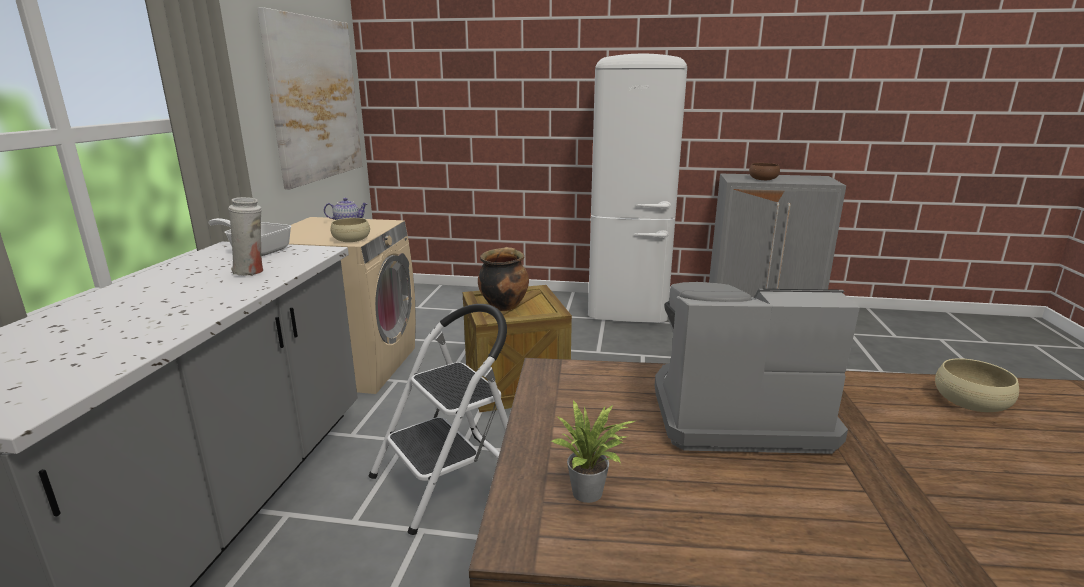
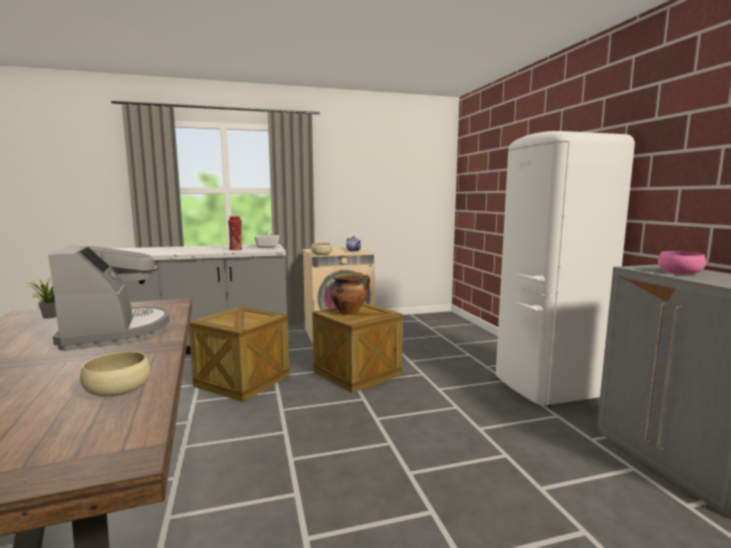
camera: 65 degrees right, 10 degrees down
white vase [228,197,263,276] -> red vase [228,216,242,250]
picture [257,7,362,189] -> none
step ladder [369,304,508,535] -> crate [189,307,289,402]
brown bowl [749,163,780,180] -> pink bowl [658,251,706,274]

